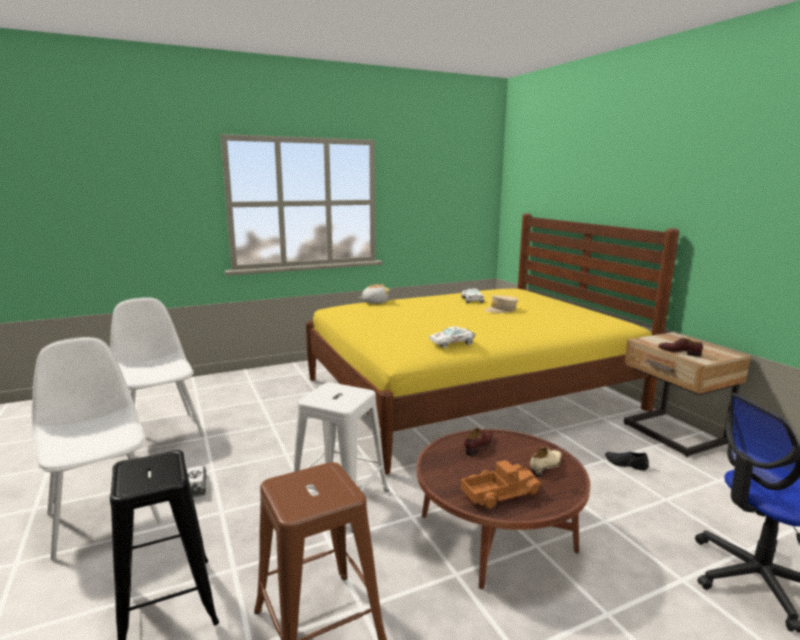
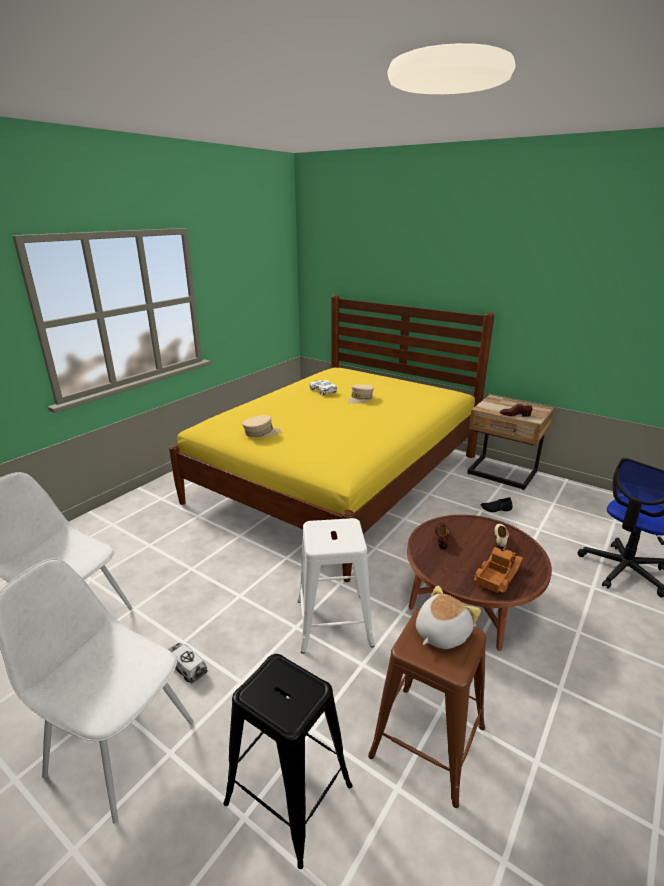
camera: 30 degrees left, 10 degrees up
plush toy [359,284,390,304] -> plush toy moved to [416,586,481,649]
white toy car [429,326,475,348] -> none
none -> beige cap [242,415,281,437]

